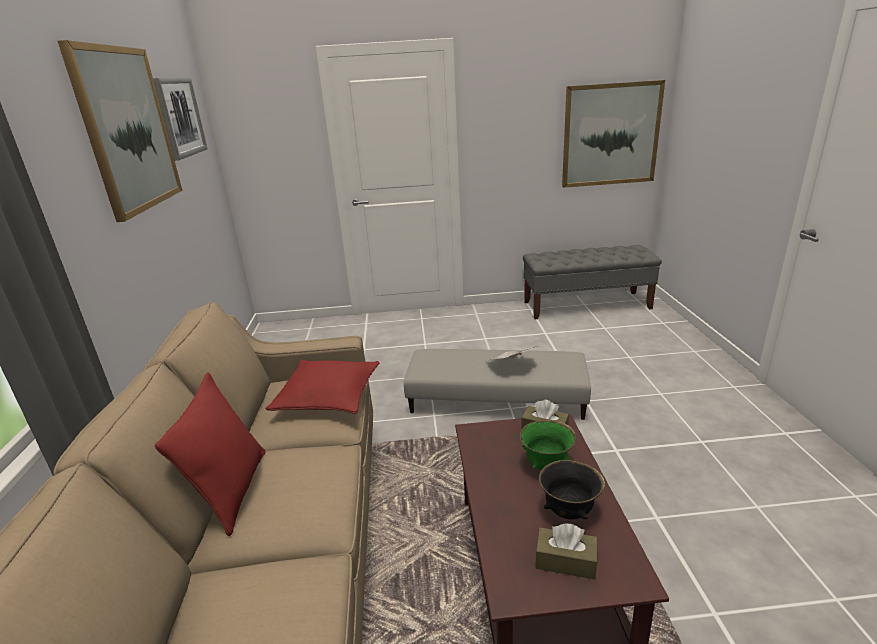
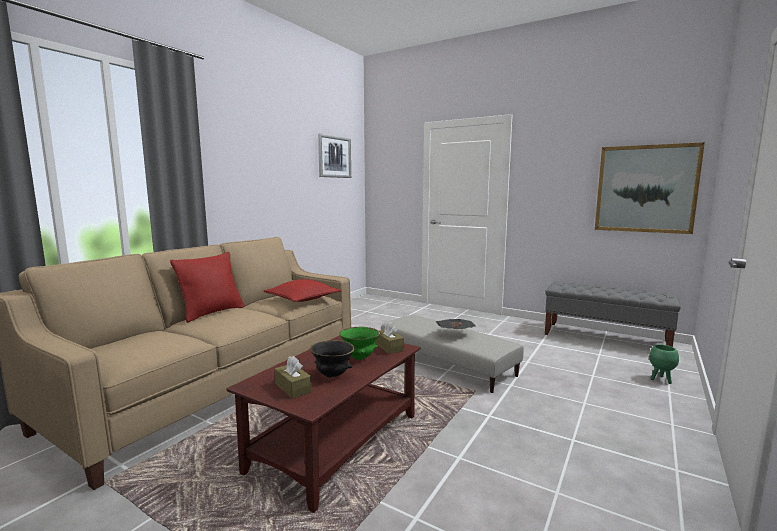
camera: 35 degrees right, 15 degrees down
picture [58,40,183,222] -> none
none -> green planter [649,344,679,384]

